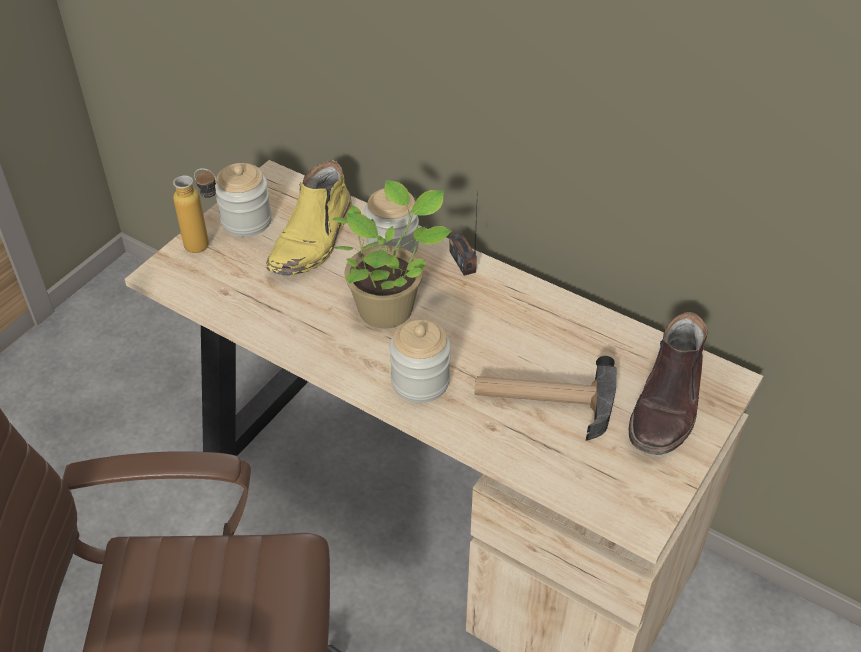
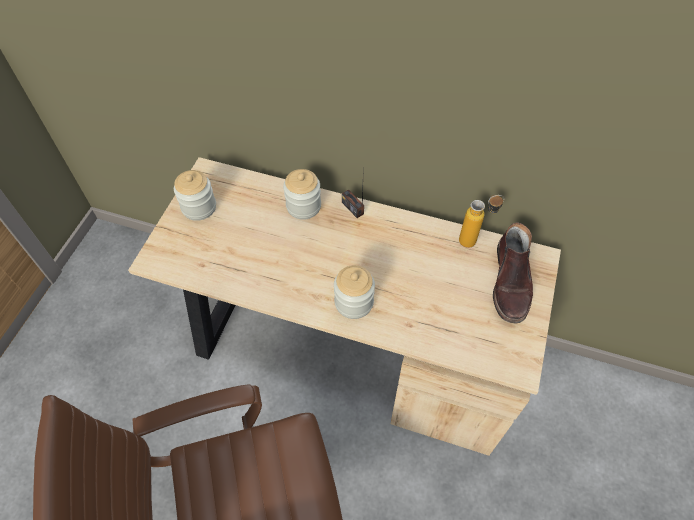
camera: 15 degrees left, 10 degrees up
bottle [173,168,217,253] -> bottle moved to [459,195,505,248]
yellow boot [266,160,352,275] -> none
potted plant [332,180,451,329] -> none
hammer [475,356,616,441] -> none

